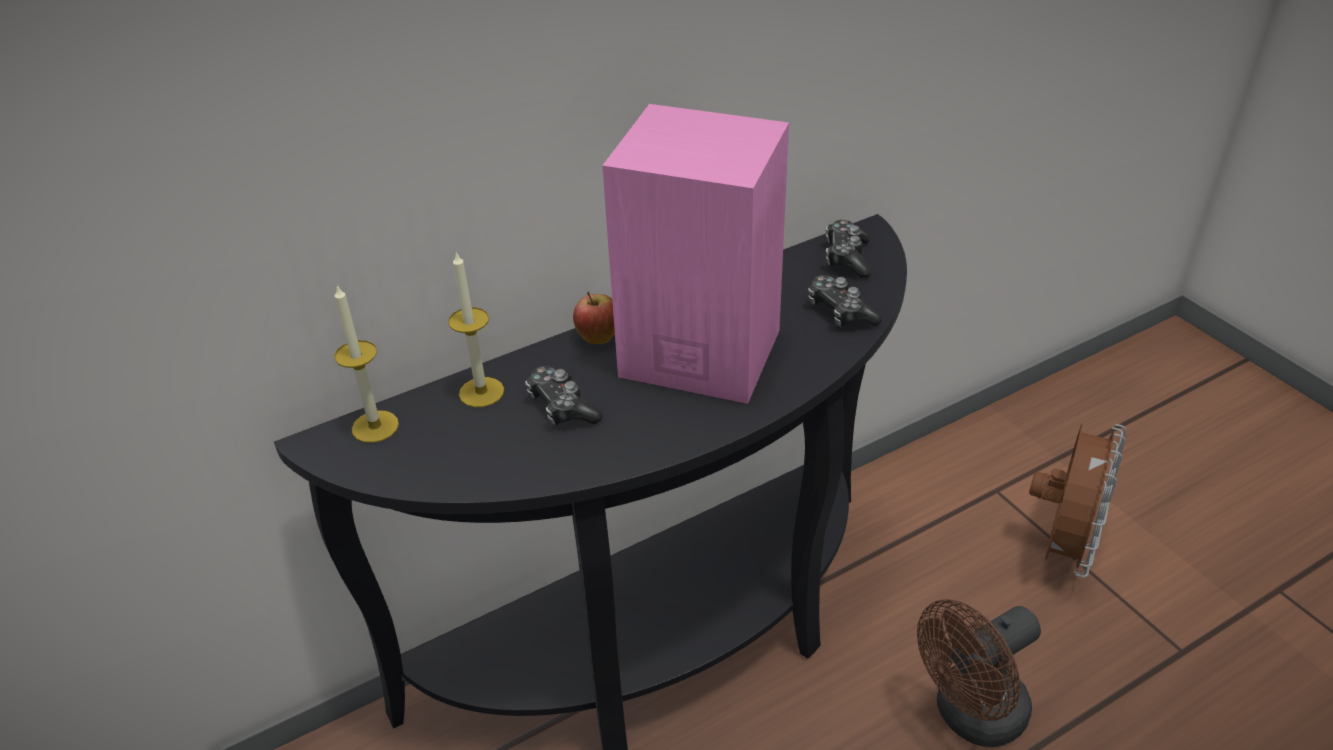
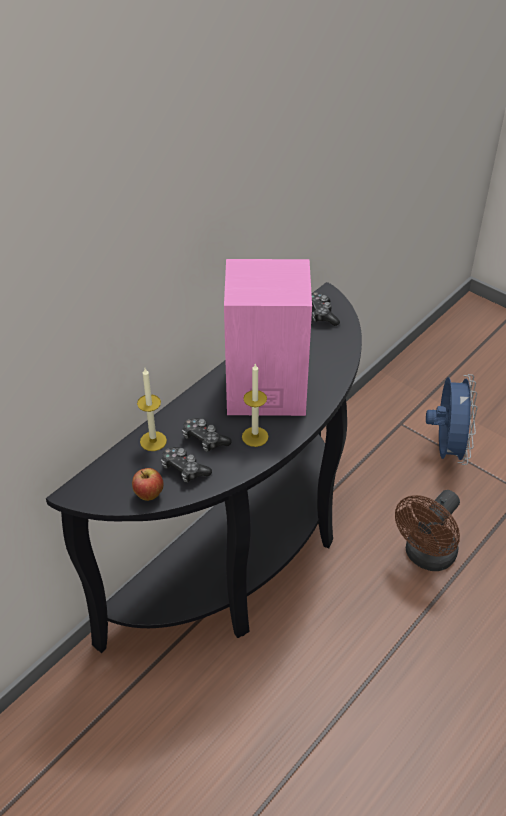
camera: 20 degrees left, 5 degrees up
candle [334,284,399,443] -> candle moved to [242,363,269,447]
apple [573,291,615,344] -> apple moved to [132,468,163,501]
game controller [808,275,882,327] -> game controller moved to [161,447,212,483]
brown fan [1029,424,1126,578] -> blue fan [426,374,477,465]

